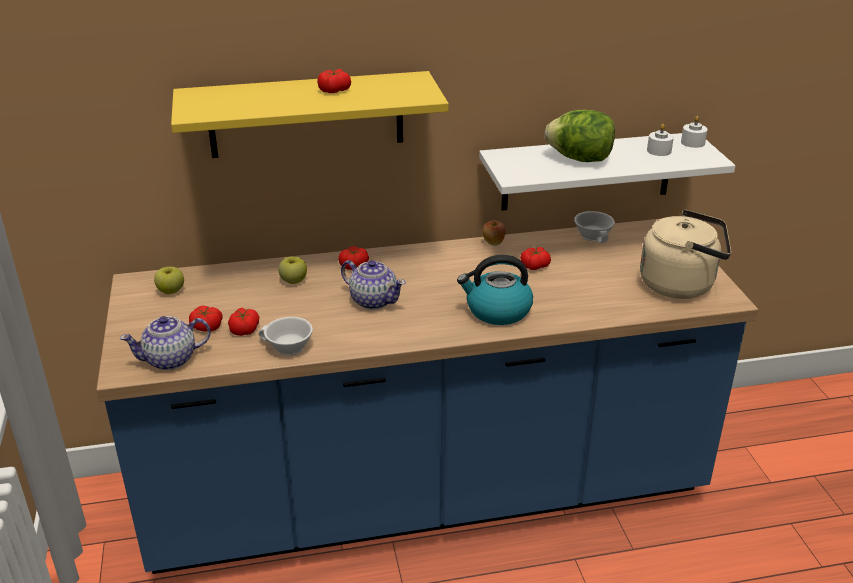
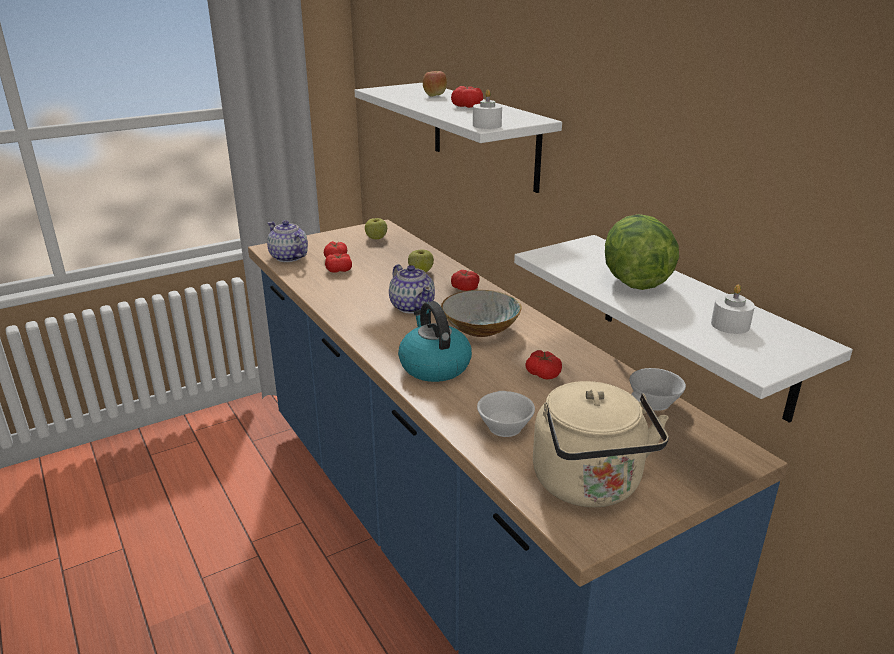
camera: 70 degrees right, 5 degrees down
yellow shelf [171,71,449,158] -> white shelf [355,83,562,193]
white cup [259,317,313,355] -> white cup moved to [477,391,535,437]
teapot [341,260,406,310] -> teapot turned 45 degrees counterclockwise [389,264,435,314]
apple [483,221,505,246] -> apple moved to [423,71,447,97]
white candle [681,116,708,148] -> white candle moved to [473,90,502,129]
none -> bowl [441,290,522,337]

